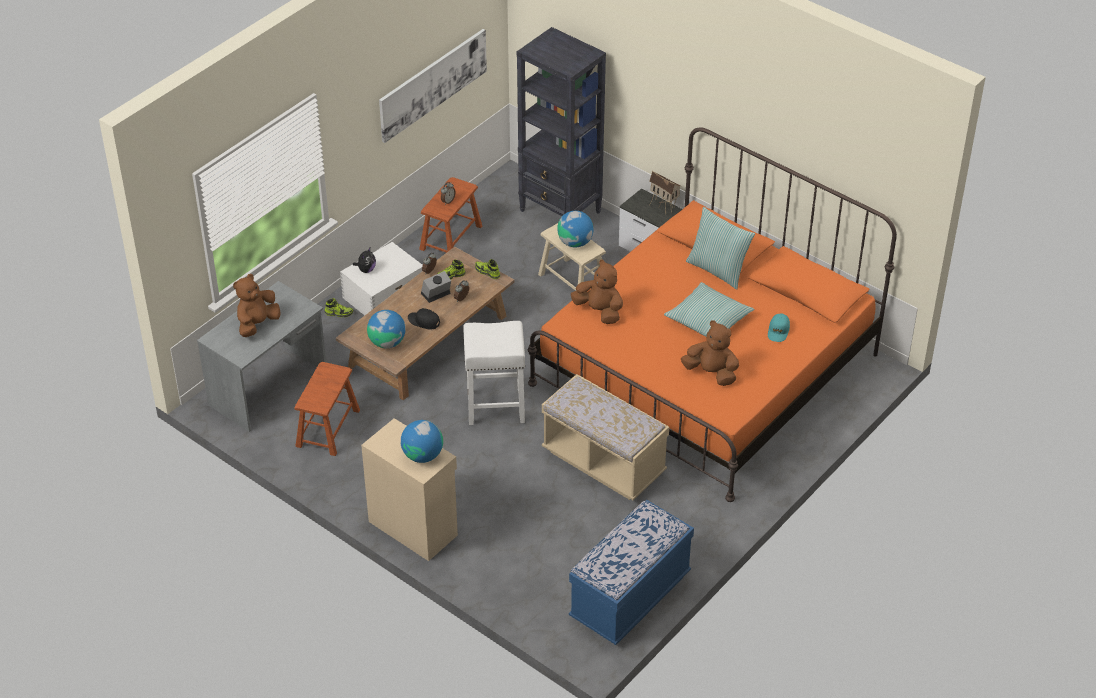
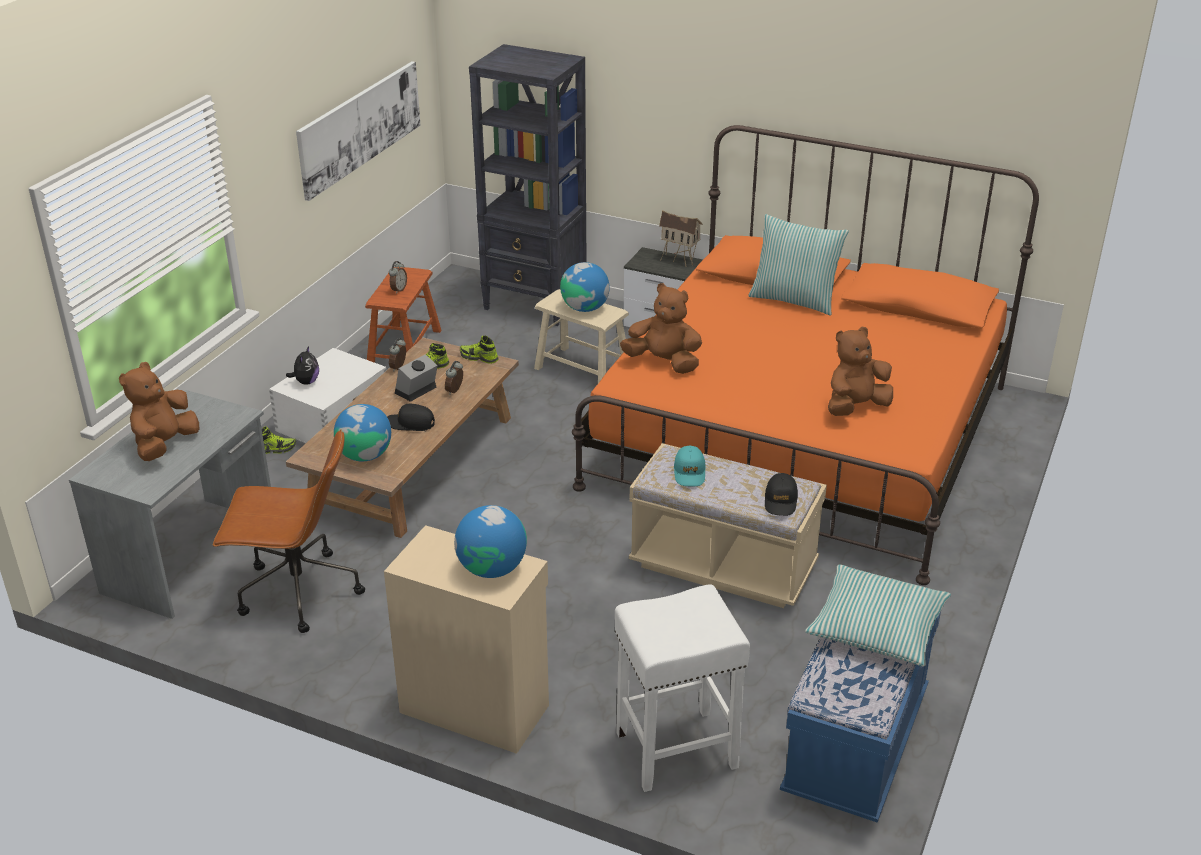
camera: 15 degrees left, 10 degrees down
brown stool [295,362,360,456] -> brown office chair [212,430,365,633]
white stool [463,321,525,425] -> white stool moved to [615,584,750,792]
pillow [664,282,754,337] -> pillow moved to [805,564,951,667]
brown plush toy [681,320,739,386] -> brown plush toy turned 45 degrees counterclockwise [828,326,893,416]
turquoise cap [768,314,790,342] -> turquoise cap moved to [674,445,706,486]
none -> black cap [765,473,798,516]

